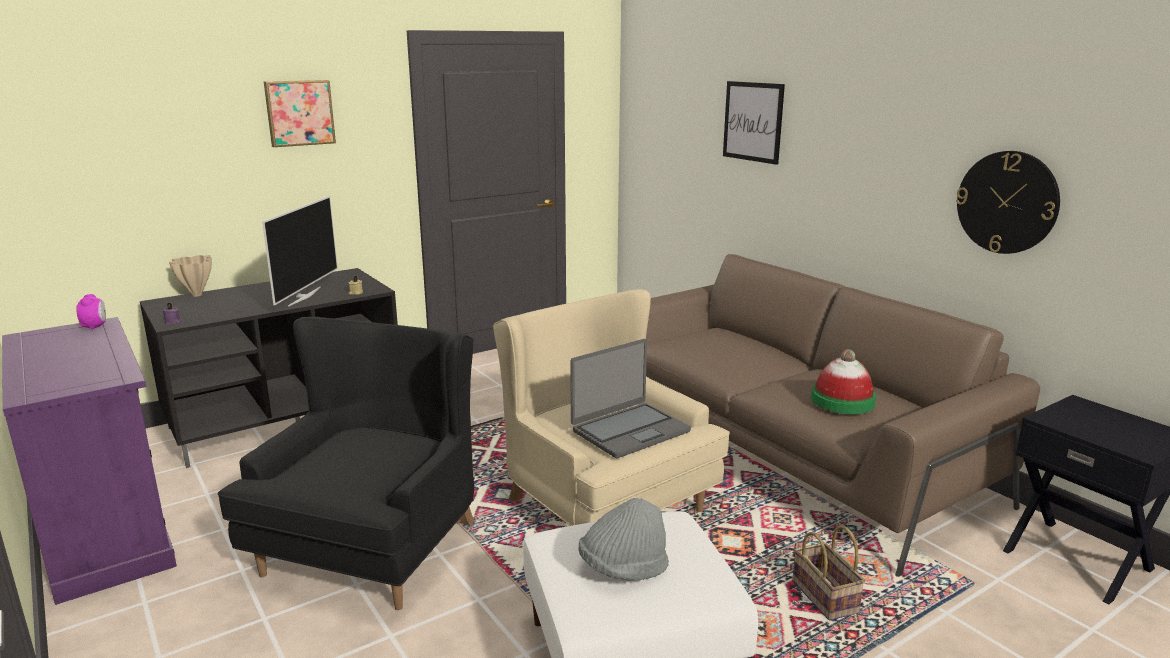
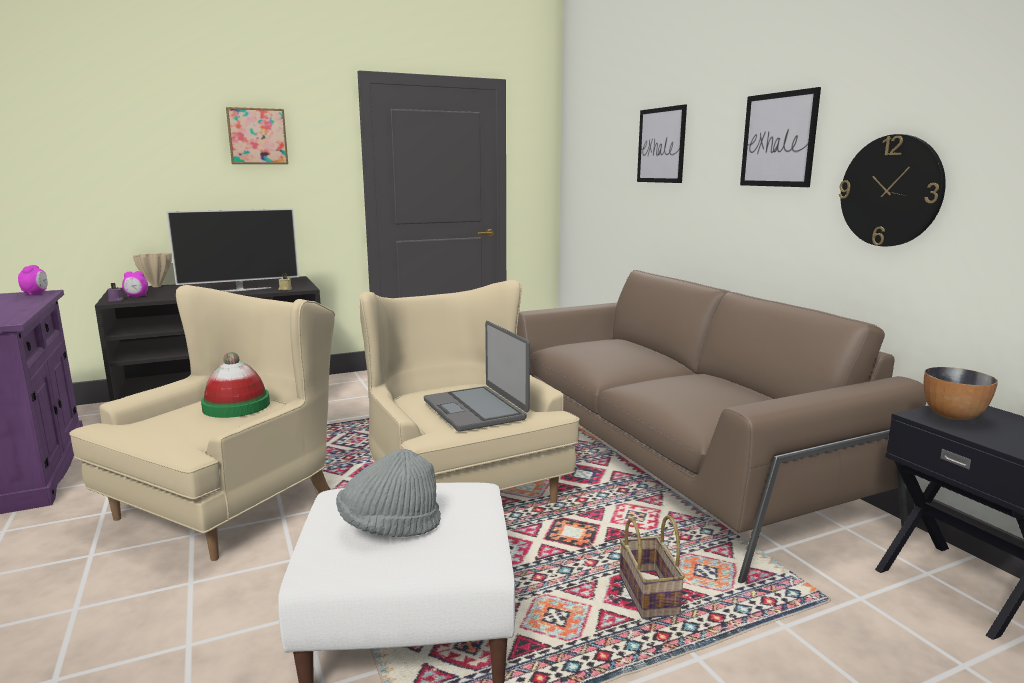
camera: 10 degrees right, 5 degrees down
black armchair [218,317,474,610] -> beige armchair [69,285,335,561]
television [262,196,338,307] -> television turned 45 degrees clockwise [166,208,299,292]
laptop [570,339,691,458] -> laptop turned 90 degrees clockwise [424,321,530,432]
hat [811,349,876,414] -> hat moved to [201,352,270,418]
none -> alarm clock [122,271,148,297]
none -> picture [740,87,821,187]
none -> bowl [924,367,998,420]

